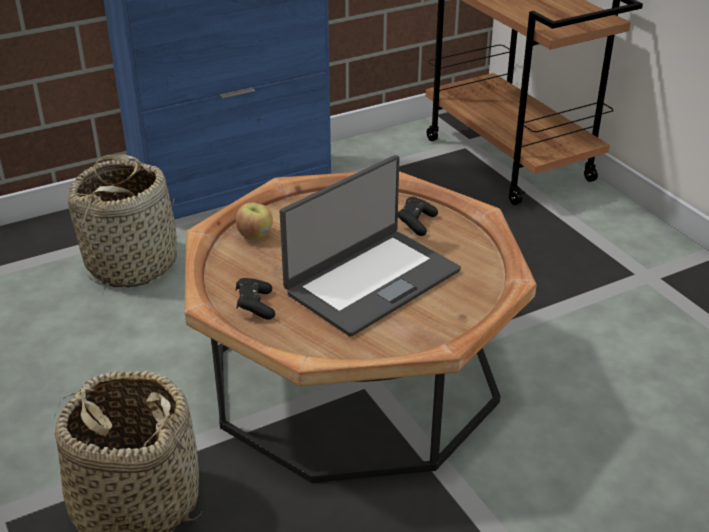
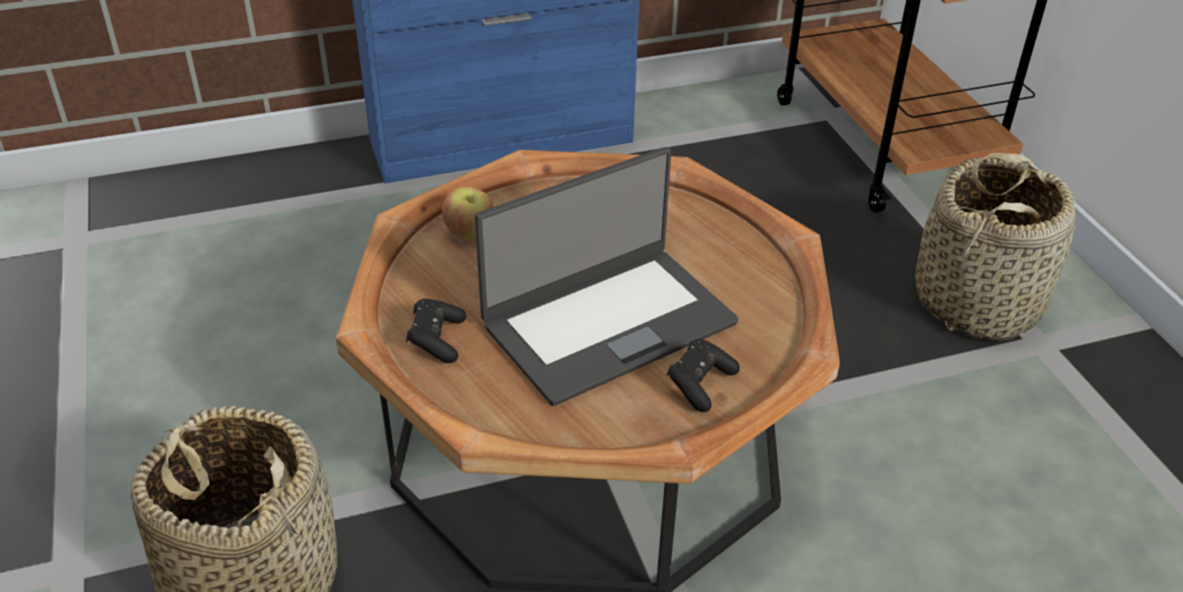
camera: 10 degrees right, 5 degrees up
basket [68,154,177,288] -> basket moved to [915,153,1076,341]
black game controller [398,197,438,236] -> black game controller moved to [667,339,740,412]

